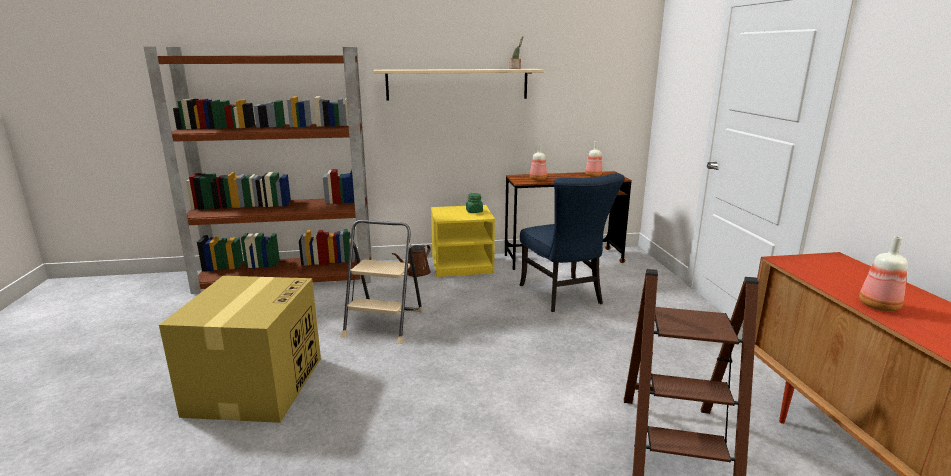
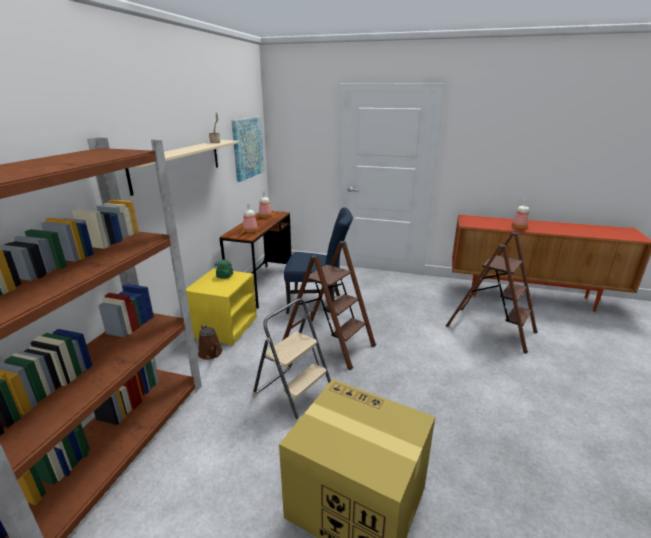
camera: 65 degrees left, 5 degrees up
none -> picture [231,117,264,182]
none -> brown step ladder [283,241,376,370]

